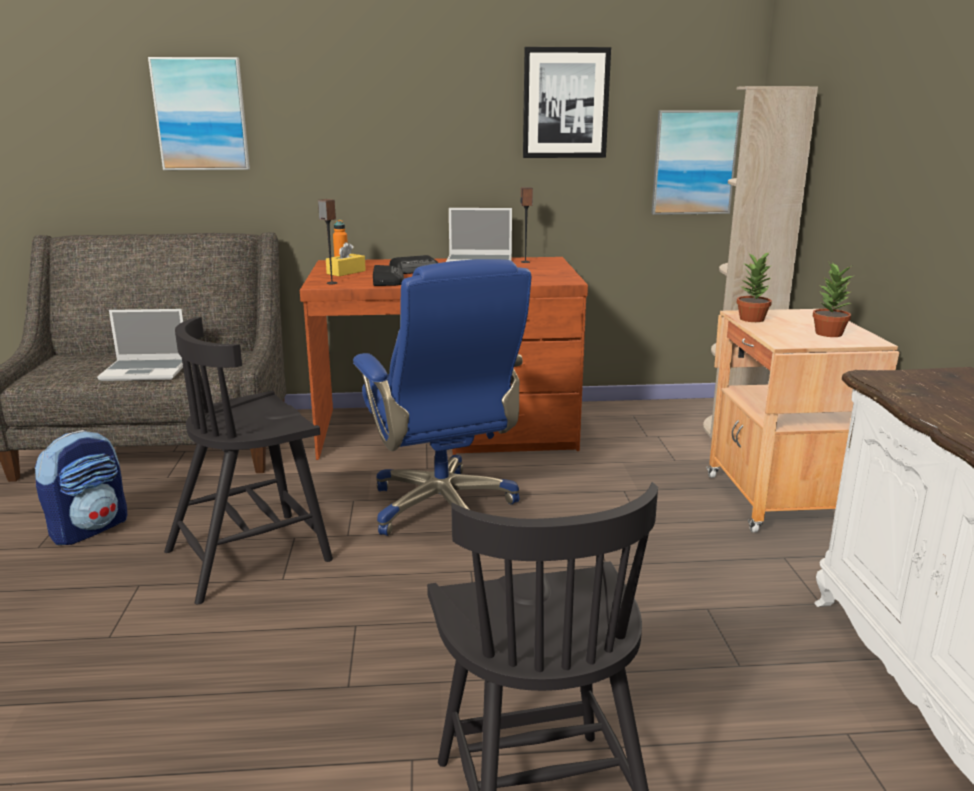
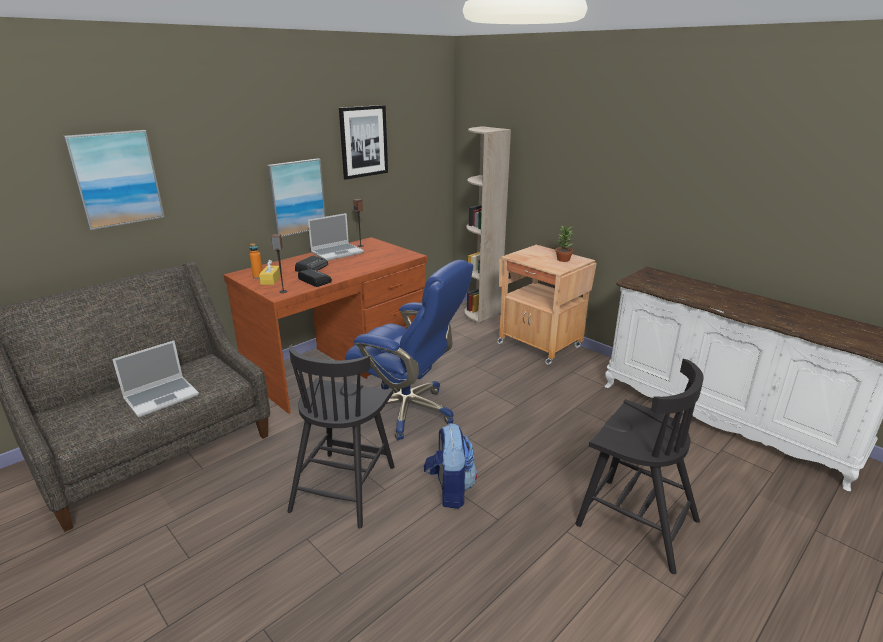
camera: 40 degrees left, 5 degrees up
backpack [35,430,127,545] -> backpack moved to [424,424,477,509]
picture [651,111,740,215] -> picture moved to [267,158,326,237]
potted plant [737,252,772,322] -> none

